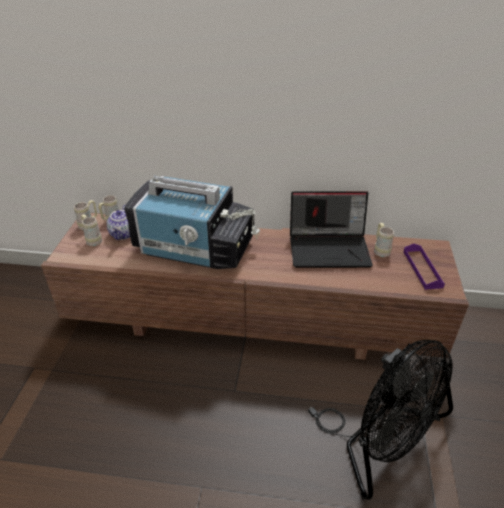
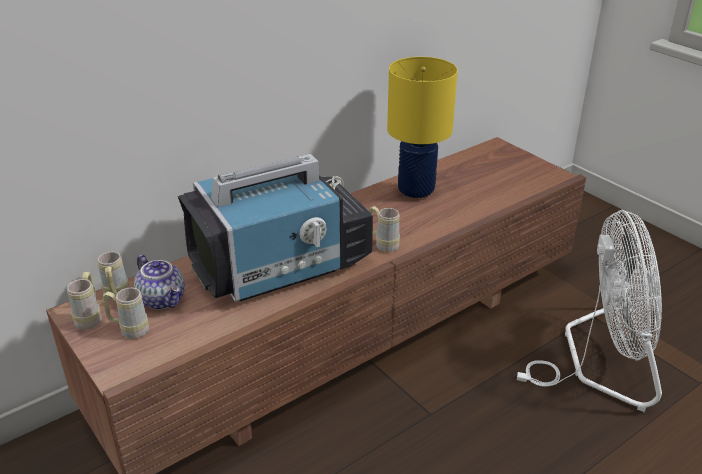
camera: 45 degrees left, 5 degrees down
laptop [290,191,373,268] -> yellow table lamp [387,57,458,198]
black fan [308,340,453,500] -> white fan [514,210,662,412]
beige mug [374,223,394,257] -> beige mug moved to [369,206,400,252]
purple tray [403,244,445,290] -> none

